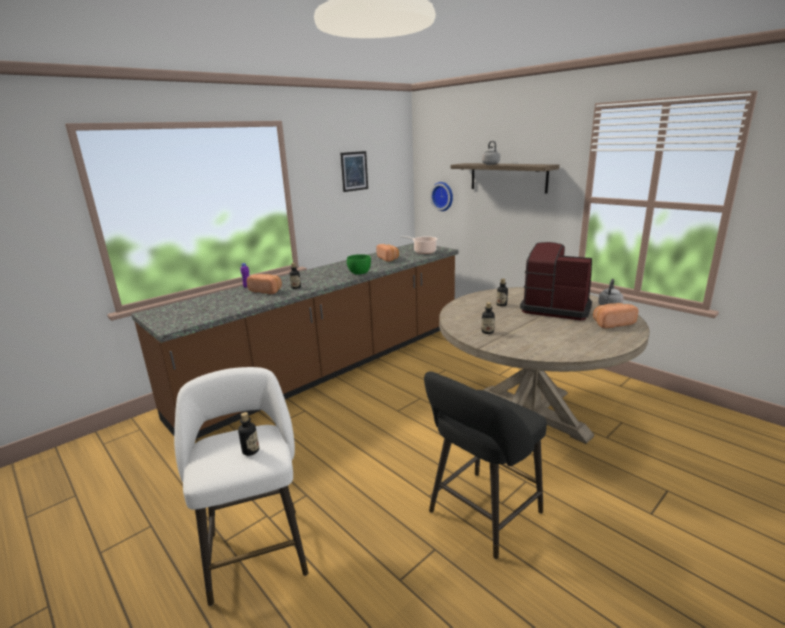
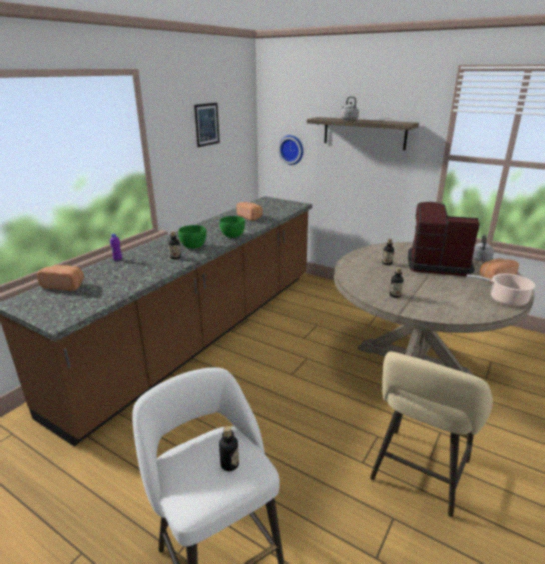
camera: 15 degrees left, 5 degrees up
bread [247,274,282,294] -> bread moved to [37,265,84,291]
cooking pot [400,236,437,254] -> cooking pot moved to [467,274,535,306]
black stool [424,371,547,559] -> beige stool [370,352,493,517]
none -> green bowl [178,225,206,249]

